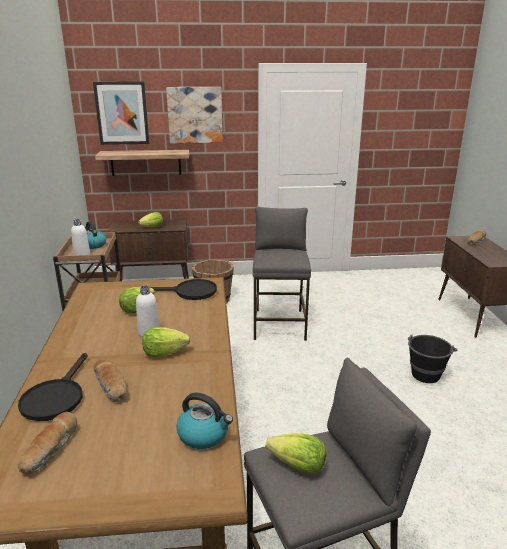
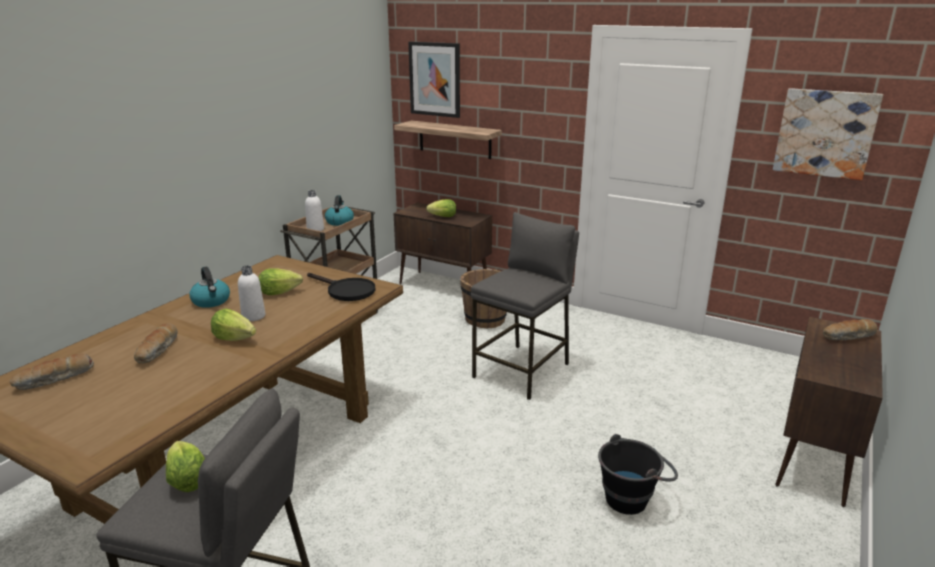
camera: 35 degrees right, 0 degrees up
black frying pan [18,353,87,421] -> none
picture [166,87,223,144] -> picture moved to [773,88,883,180]
kettle [177,392,233,449] -> kettle moved to [189,267,230,308]

